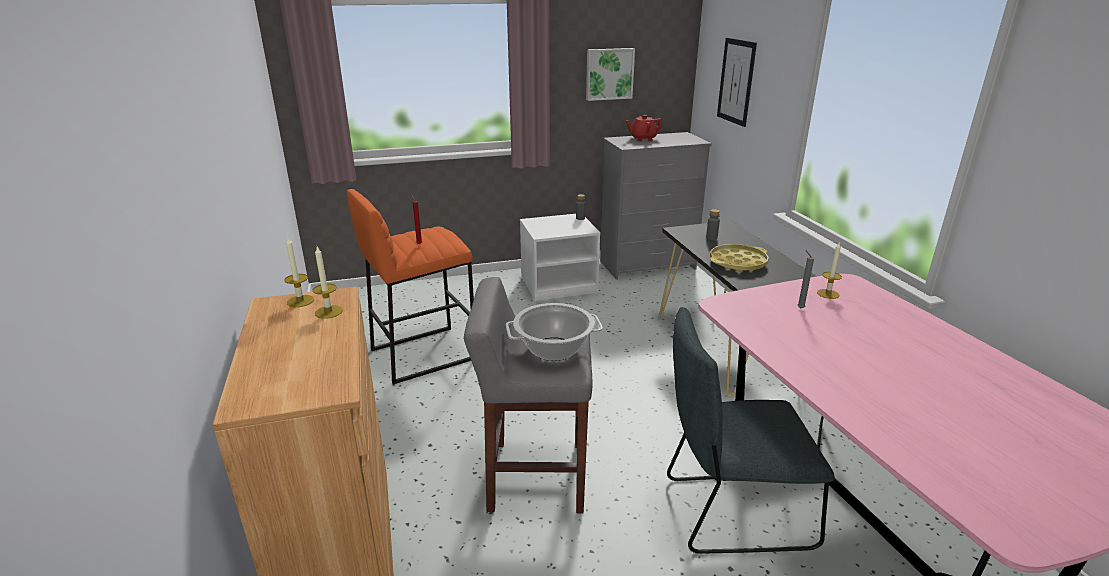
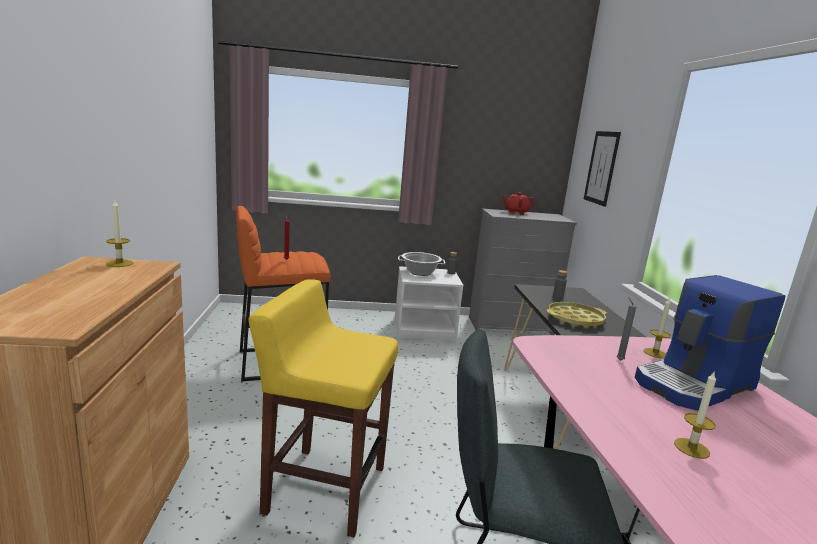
camera: 10 degrees right, 10 degrees down
candle [313,247,343,319] -> candle moved to [674,372,716,459]
grey stool [464,277,593,513] -> yellow stool [249,279,398,537]
cooking pot [506,303,603,361] -> cooking pot moved to [398,252,445,276]
picture [586,48,635,101] -> none
none -> coffee machine [635,275,785,411]

